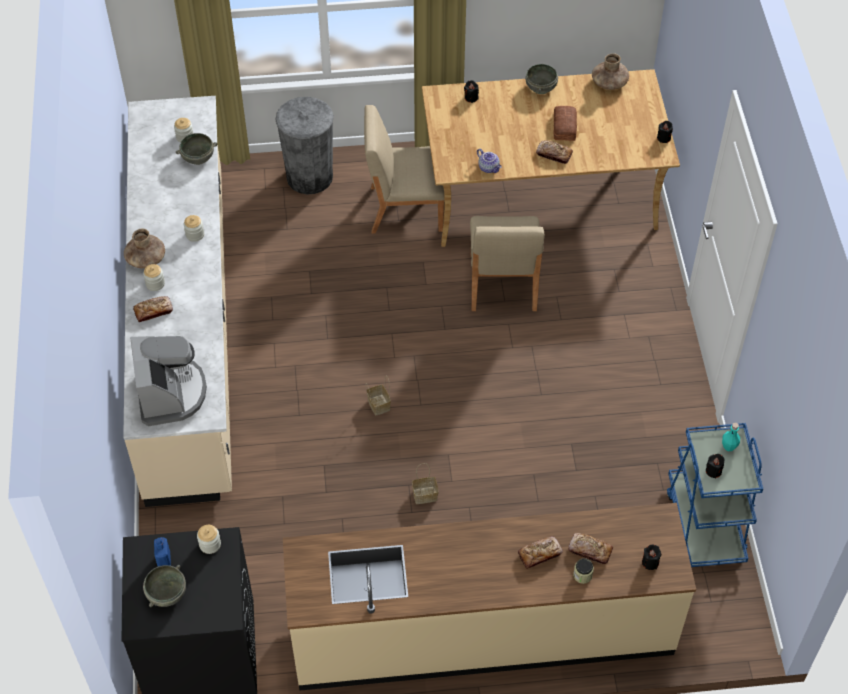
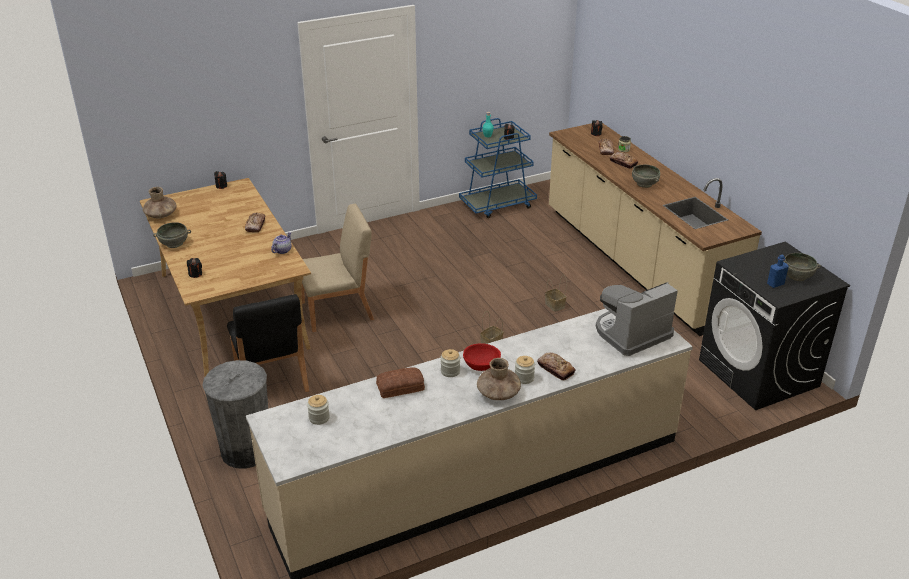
camera: 110 degrees left, 20 degrees down
grey bowl [176,133,217,165] -> grey bowl moved to [632,165,660,188]
jar [197,525,221,554] -> none
beige chair [364,105,444,233] -> black chair [227,294,309,392]
bread [554,106,577,141] -> bread moved to [376,367,425,398]
none -> red bowl [463,343,501,371]

